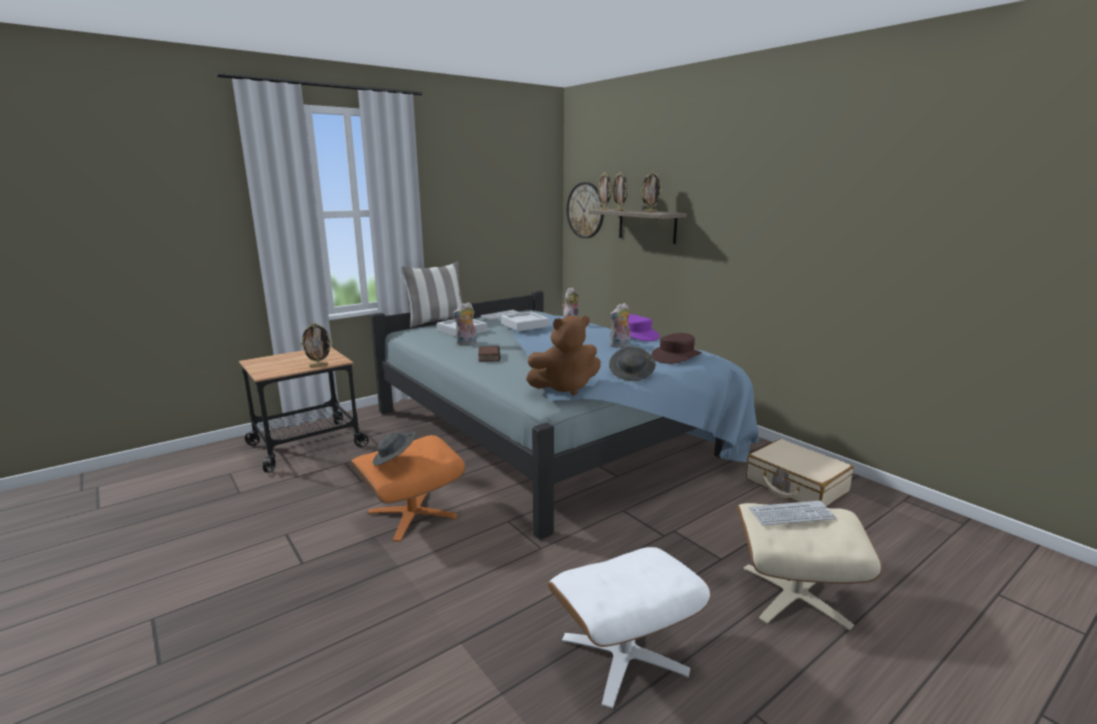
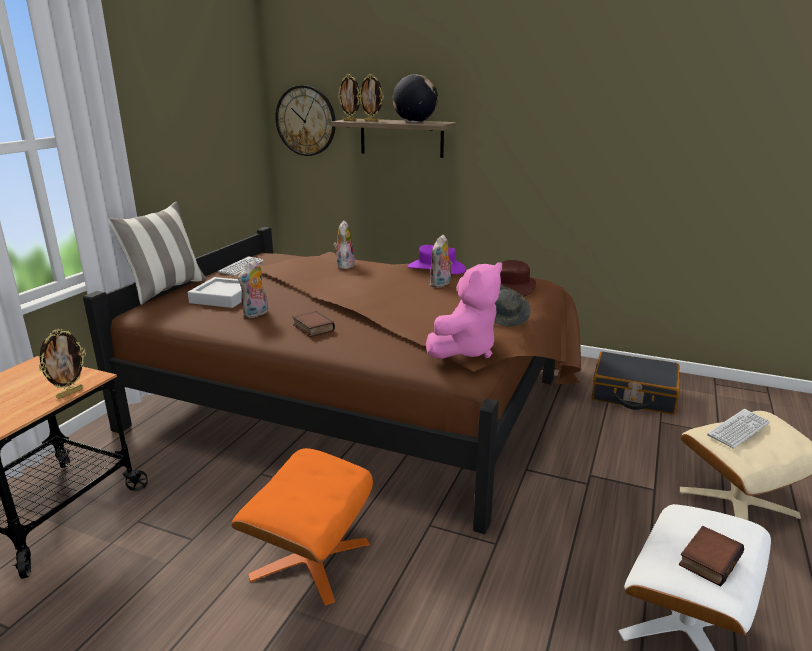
camera: 30 degrees left, 5 degrees up
blue bed [370,291,759,540] -> brown bed [83,227,581,534]
grey hat [373,431,416,465] -> none
grey tray [501,312,549,331] -> none
brown plush toy [526,316,601,395] -> pink plush toy [426,262,502,359]
picture frame [641,172,662,212] -> globe [393,74,438,123]
beige suitcase [746,439,854,507] -> black suitcase [592,351,680,415]
none -> book [679,526,744,586]

